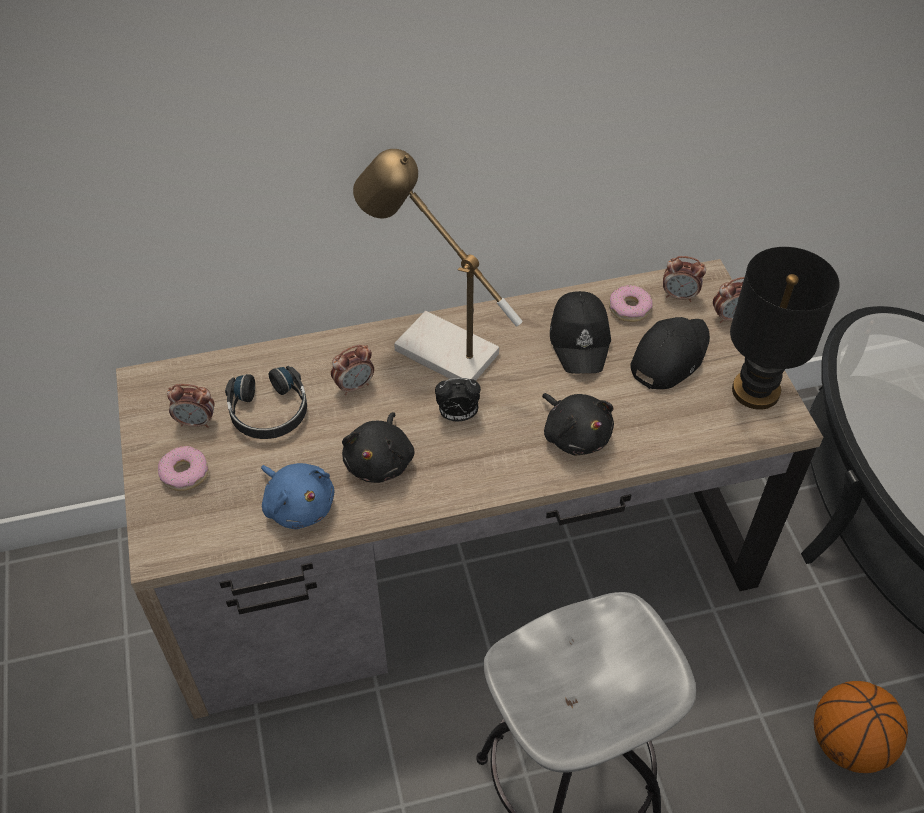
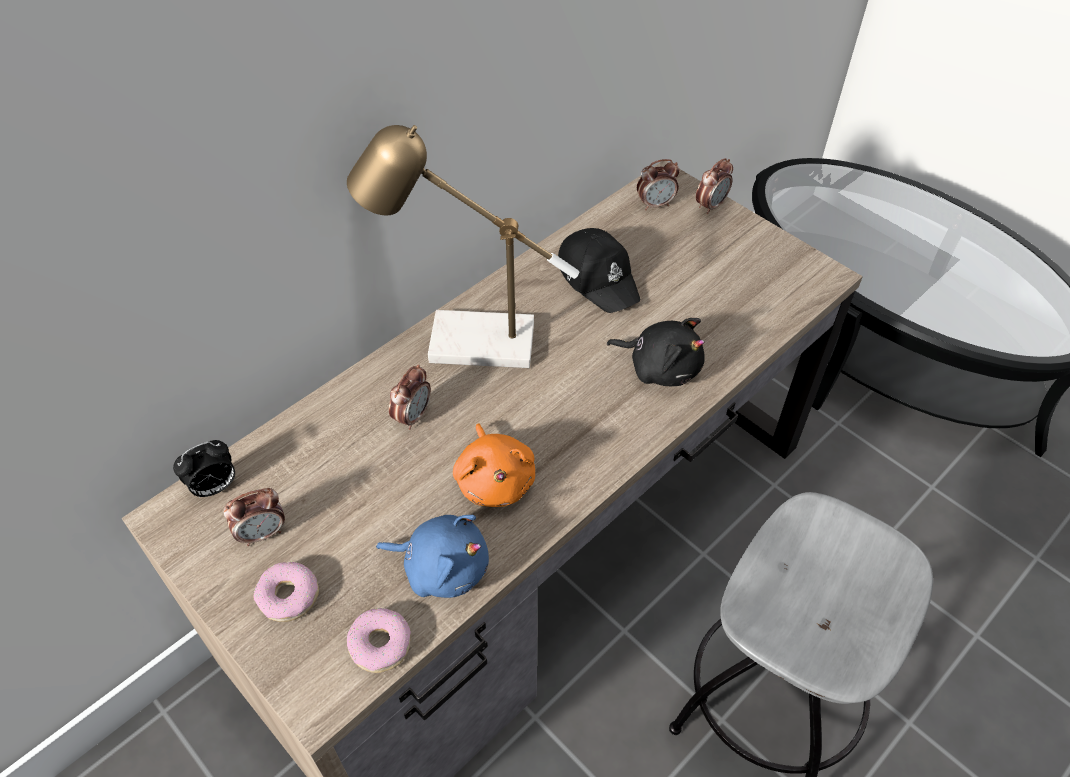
camera: 30 degrees left, 0 degrees up
black headphones [225,366,307,439] -> none
black plush toy [342,412,414,483] -> orange plush toy [453,423,535,507]
alarm clock [435,378,481,421] -> alarm clock moved to [173,440,235,498]
donut [609,285,653,322] -> donut moved to [347,608,411,673]
black cap [630,317,710,389] -> none
black table lamp [730,247,840,410] -> none
basketball [814,681,908,773] -> none

